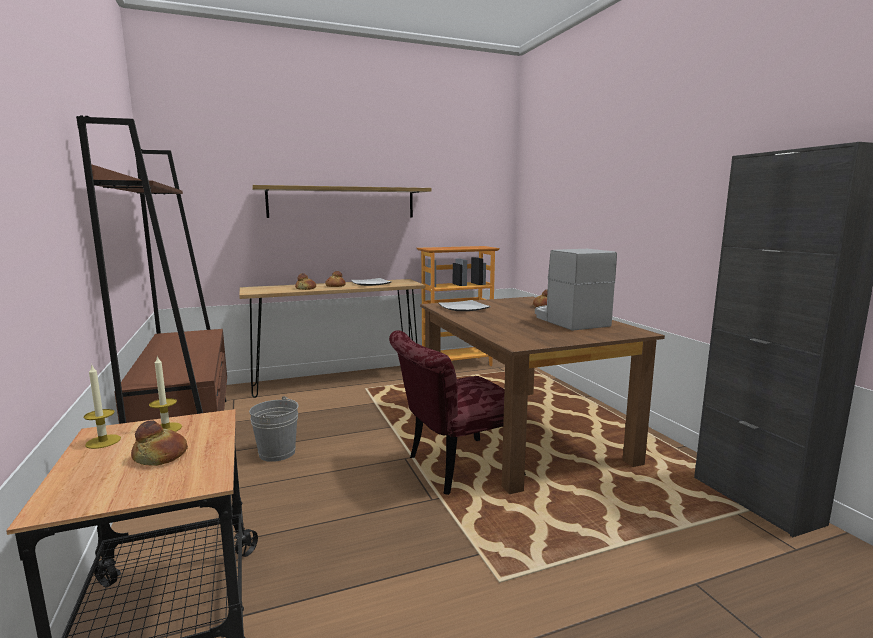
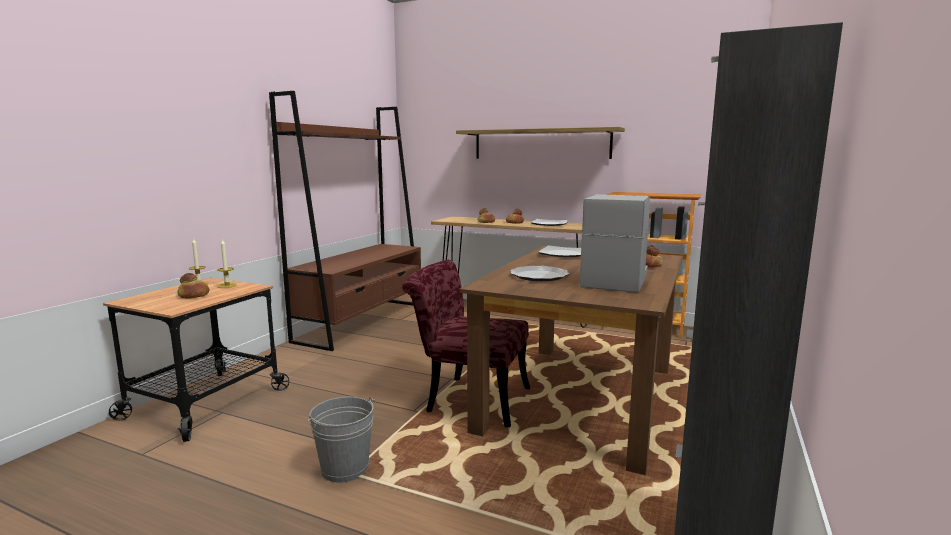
camera: 45 degrees right, 0 degrees up
grey bucket [249,396,299,462] -> grey bucket moved to [308,397,375,483]
none -> plate [511,266,569,281]

